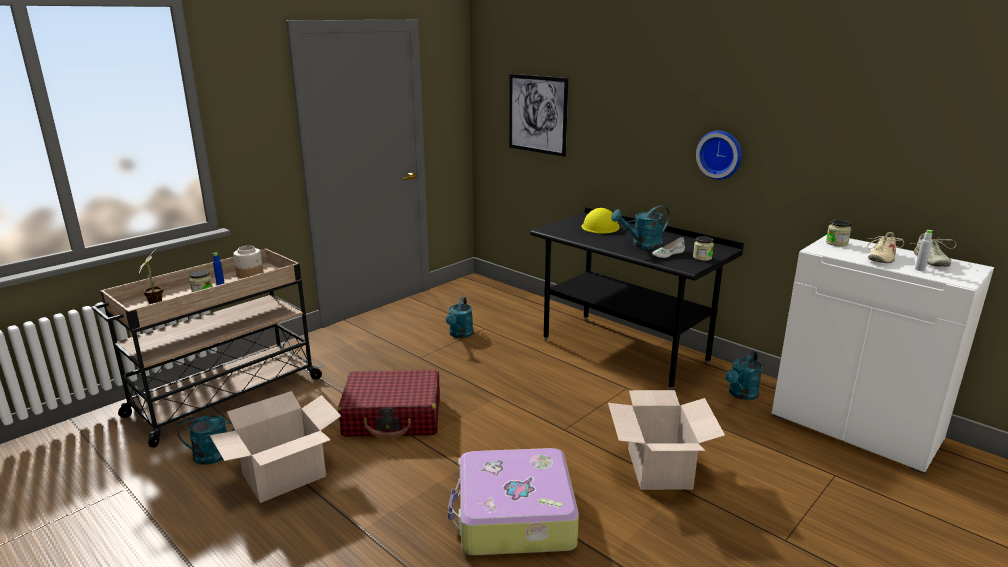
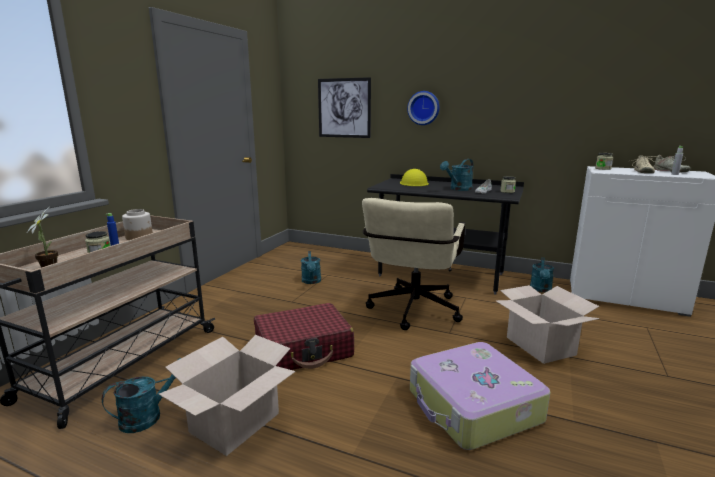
camera: 20 degrees left, 5 degrees down
wall clock [696,131,742,180] -> wall clock moved to [407,91,439,125]
none -> beige office chair [362,198,465,330]

